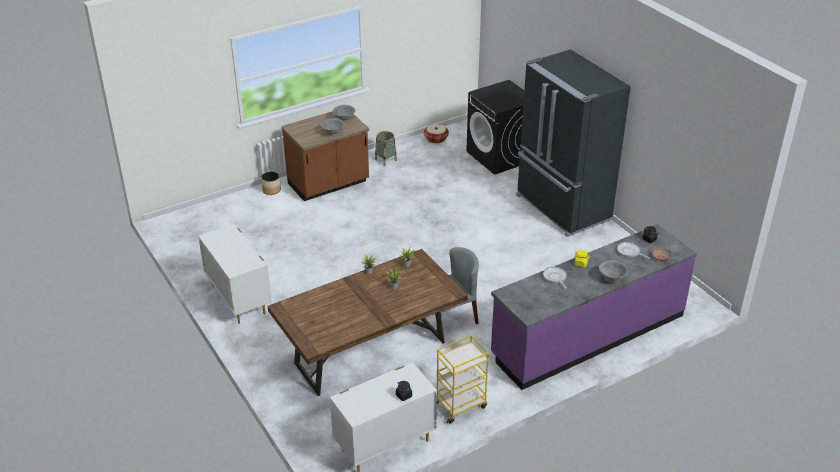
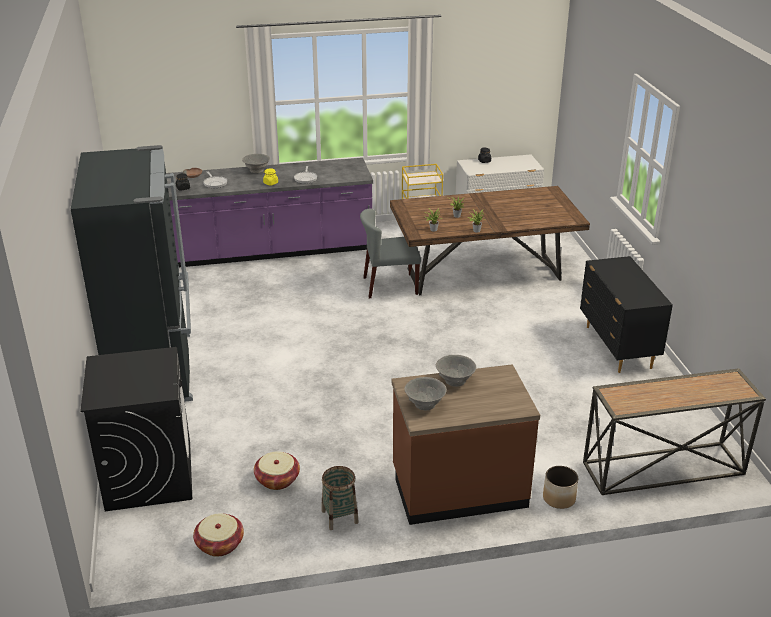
camera: 160 degrees left, 5 degrees down
white dresser [198,224,272,324] -> black dresser [580,256,673,373]
none -> basket [254,452,300,490]
none -> console table [583,368,766,495]

